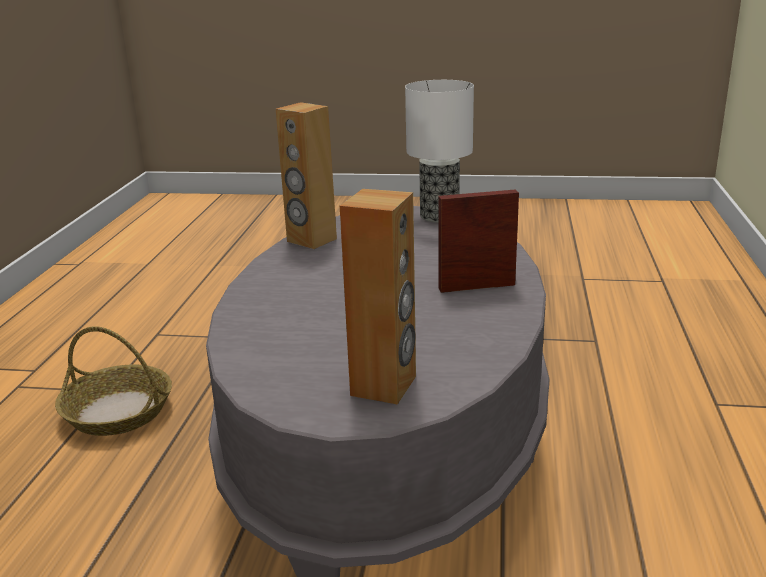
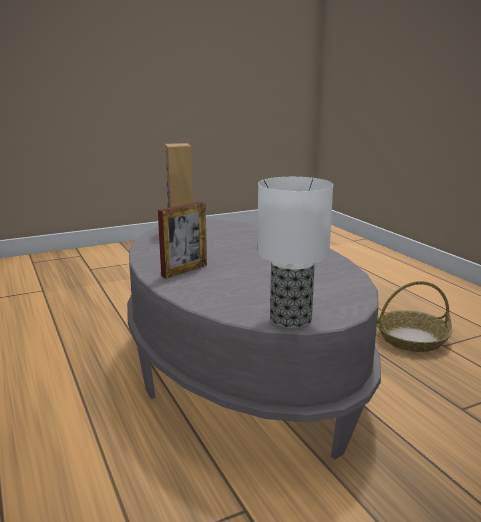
camera: 145 degrees right, 5 degrees down
brown speaker [276,102,337,249] -> none

